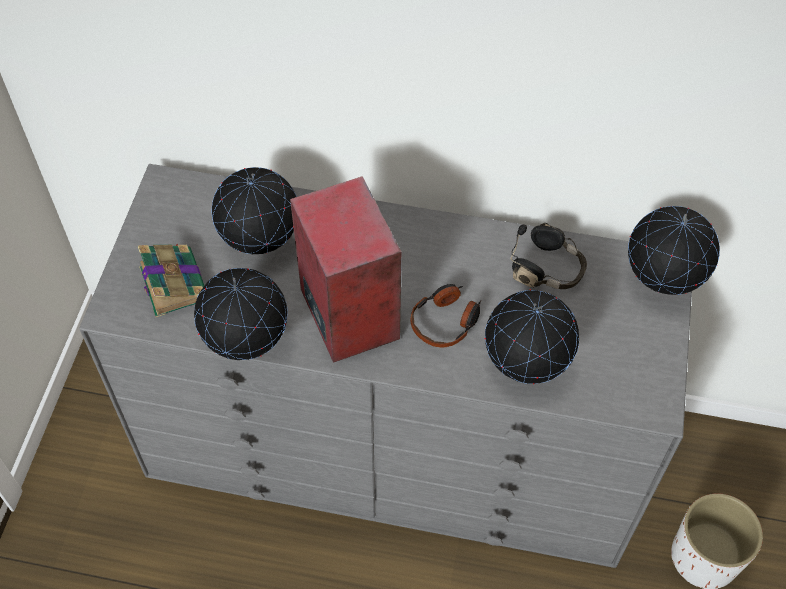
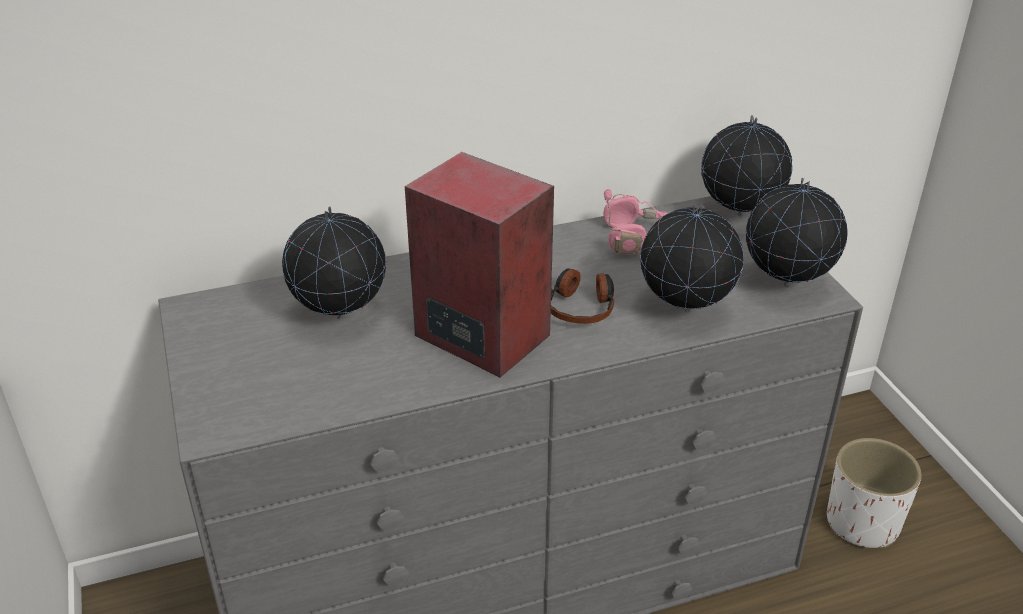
camera: 30 degrees left, 20 degrees down
book [138,244,204,317] -> none
globe [194,268,288,360] -> globe moved to [746,178,848,287]
black headphones [510,223,587,289] -> pink headphones [603,189,668,254]

